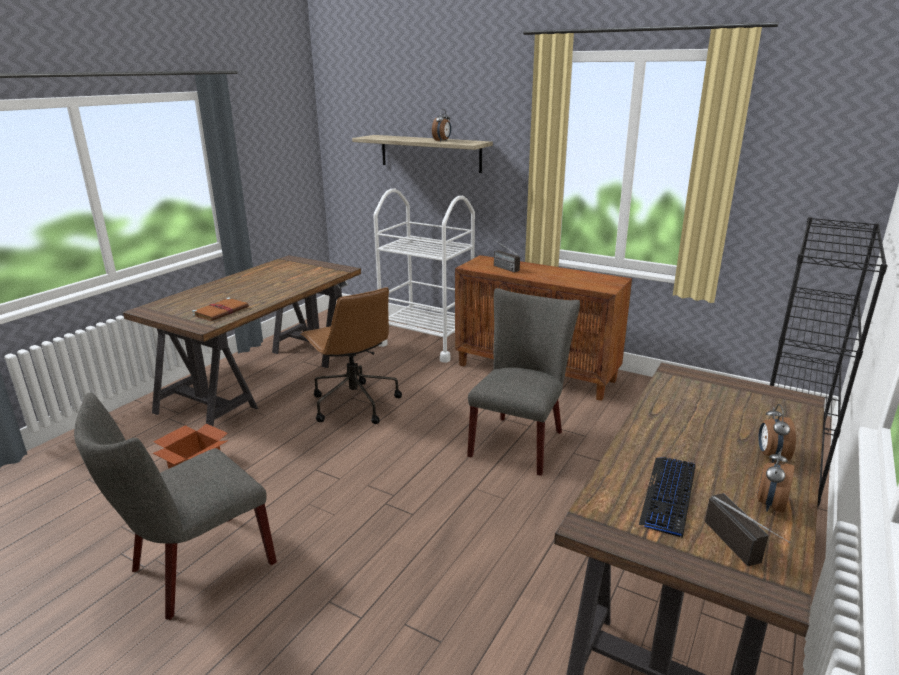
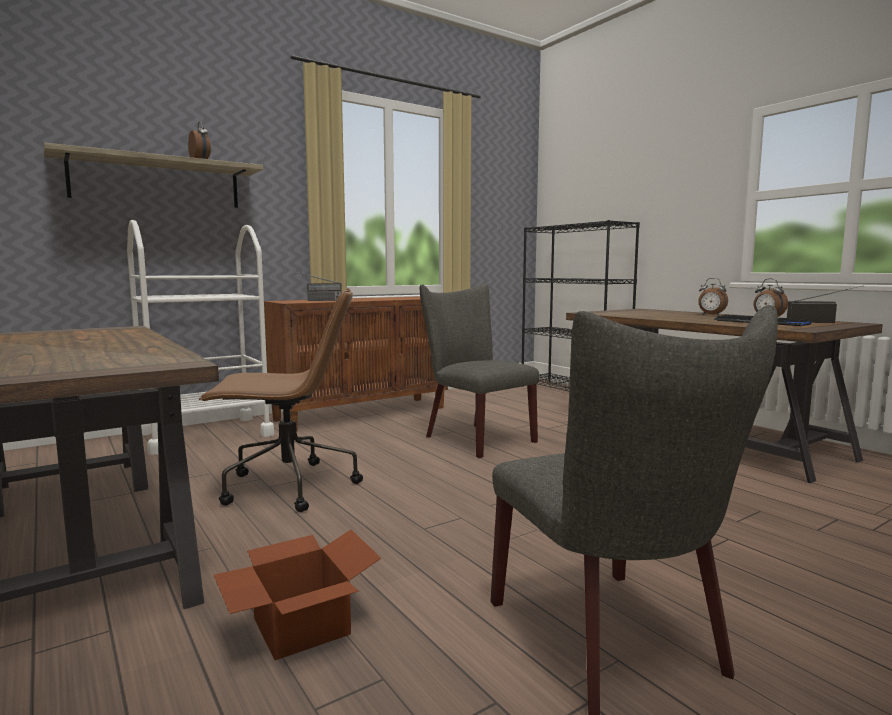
camera: 65 degrees left, 15 degrees down
brown book [192,298,249,321] -> none

